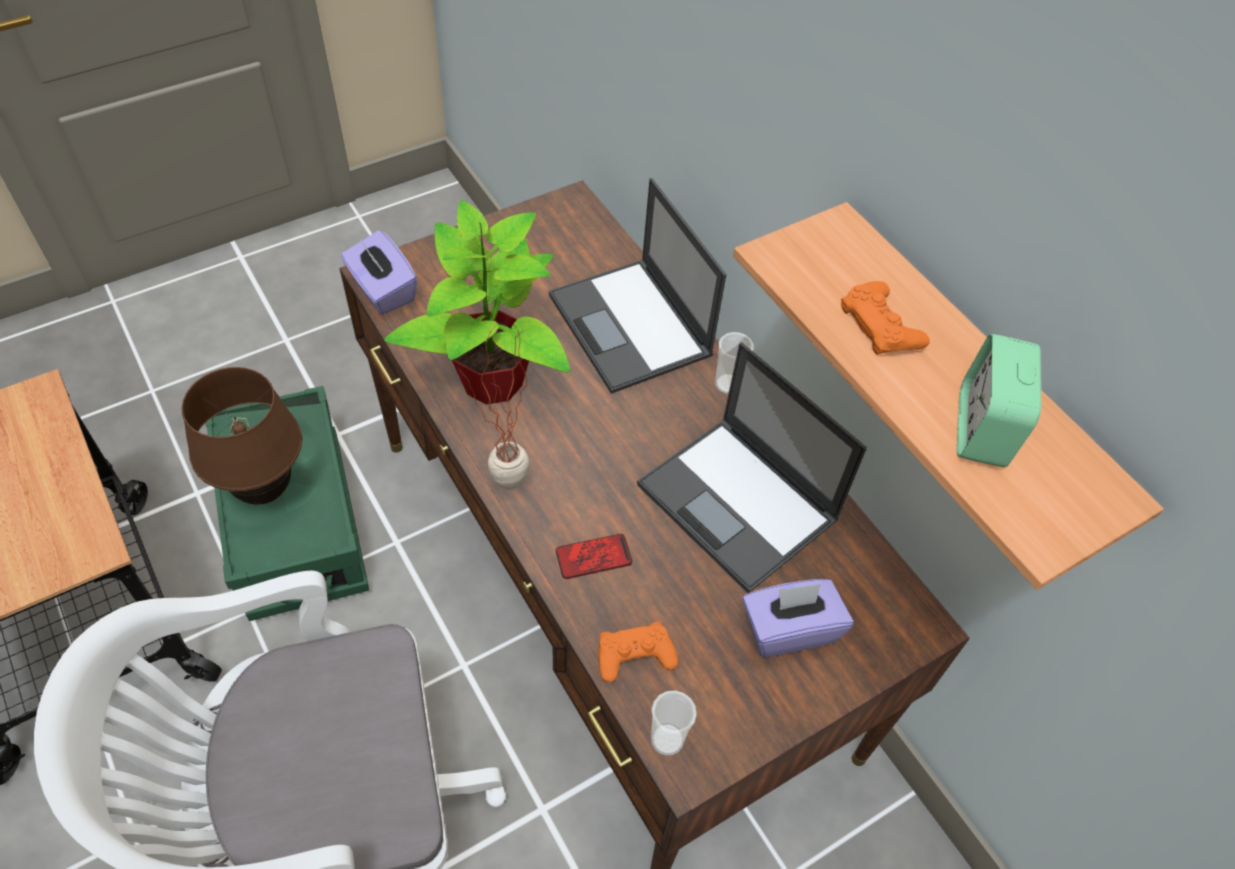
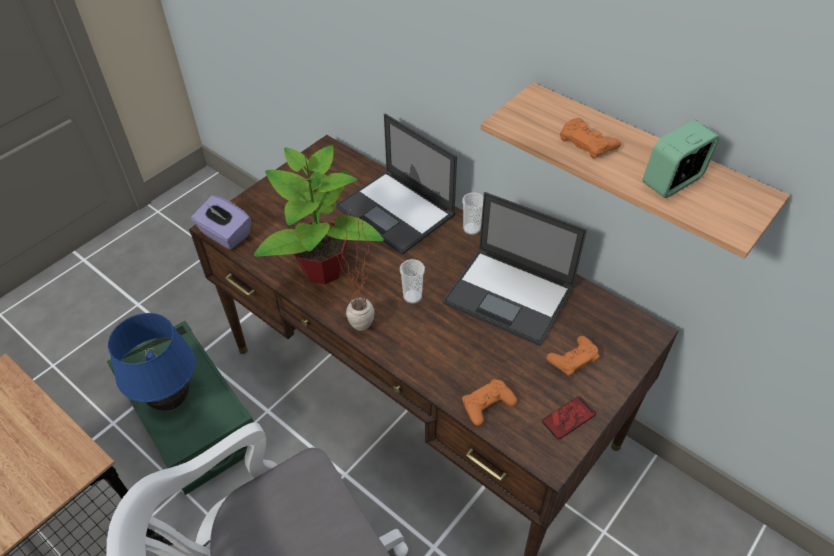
camera: 15 degrees left, 5 degrees down
brown table lamp [181,367,302,505] -> blue table lamp [108,313,196,411]
phone [556,534,632,579] -> phone moved to [542,396,596,439]
cup [651,690,697,756] -> cup moved to [400,259,425,304]
purple tissue box [742,579,853,657] -> orange game controller [546,336,600,376]
alarm clock [957,334,1041,467] -> alarm clock turned 60 degrees clockwise [642,120,720,198]

